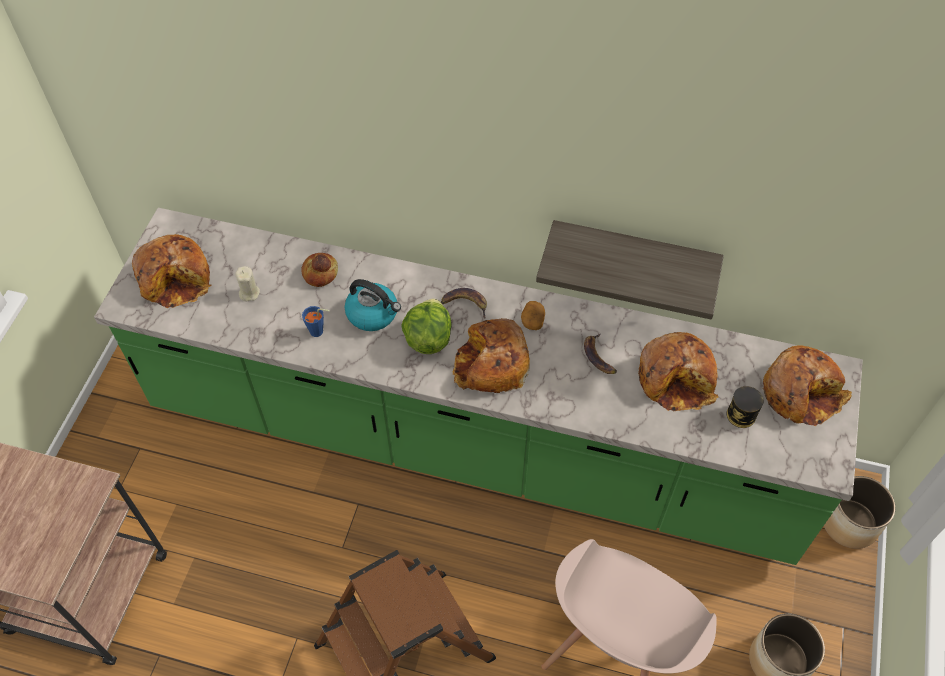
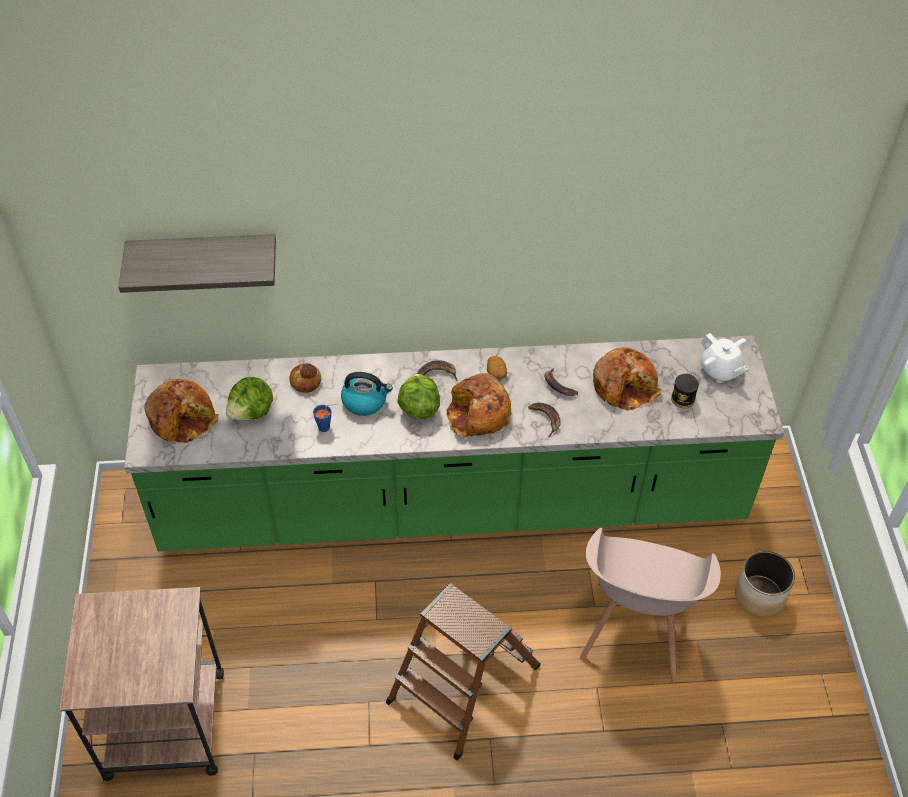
camera: 20 degrees left, 5 degrees down
beige candle [235,266,260,302] -> lettuce [226,377,273,421]
shelf [536,220,724,320] -> shelf moved to [119,234,276,293]
bread [763,345,852,426] -> white teapot [700,333,749,383]
planter [824,476,895,549] -> none
none -> banana [528,403,561,437]

